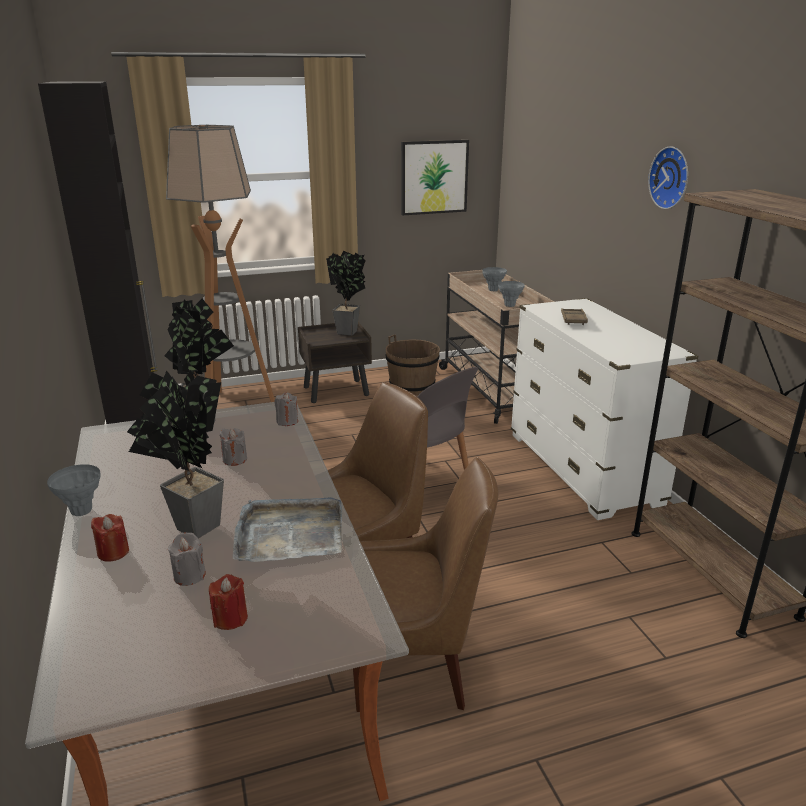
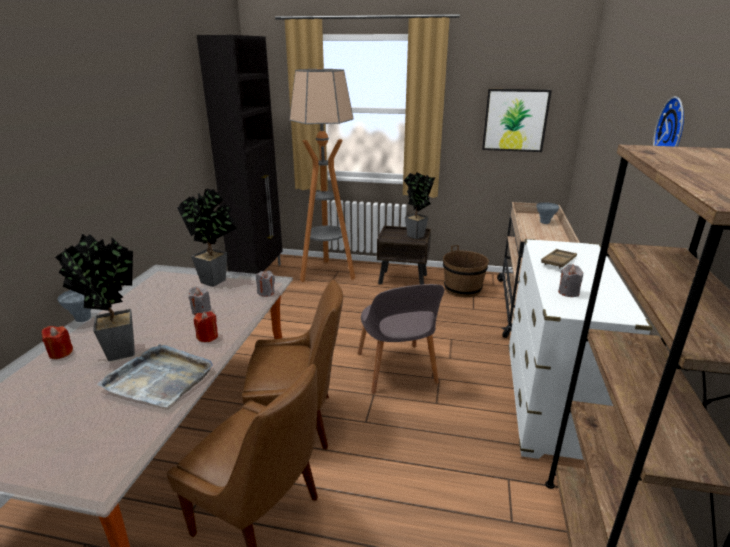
camera: 30 degrees right, 0 degrees up
grey candle [168,532,206,586] -> grey candle moved to [558,264,583,297]
red candle [209,574,248,630] -> red candle moved to [194,311,218,342]
grey vase [498,281,525,307] -> none

